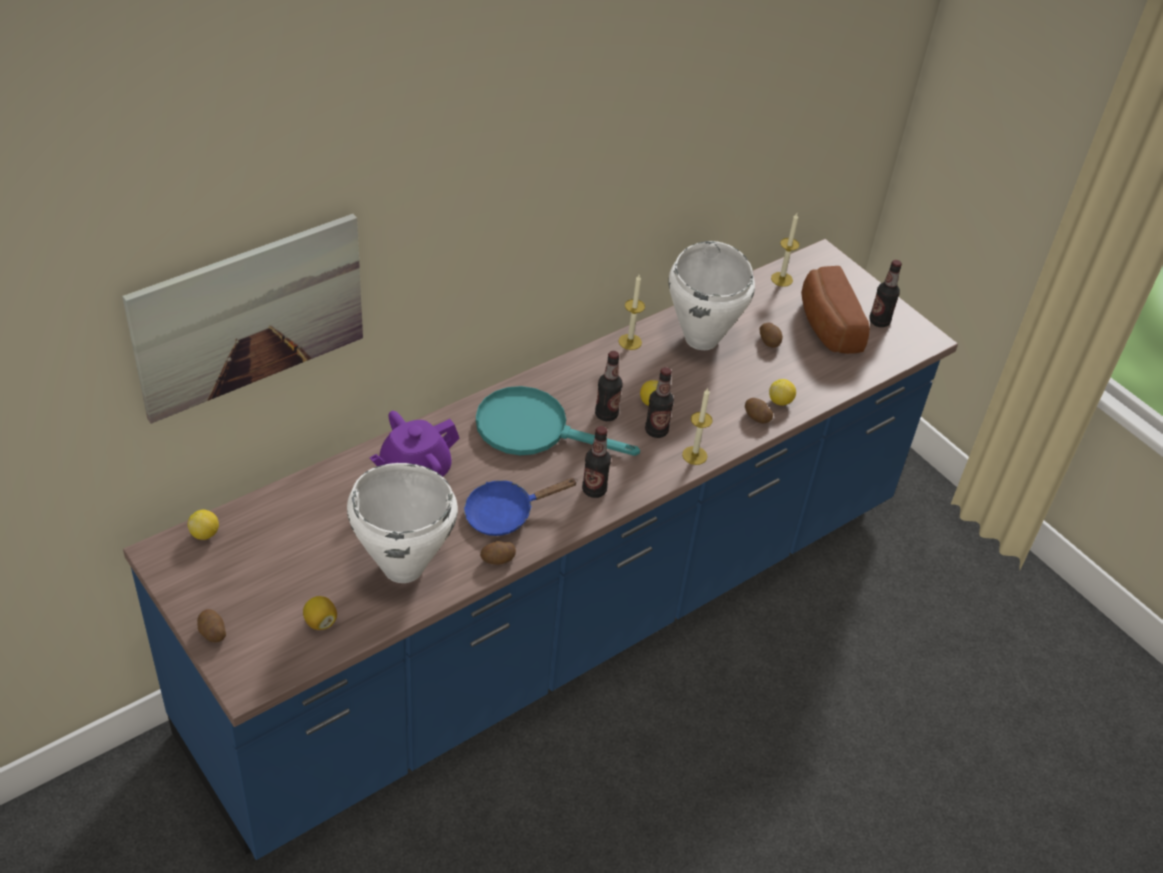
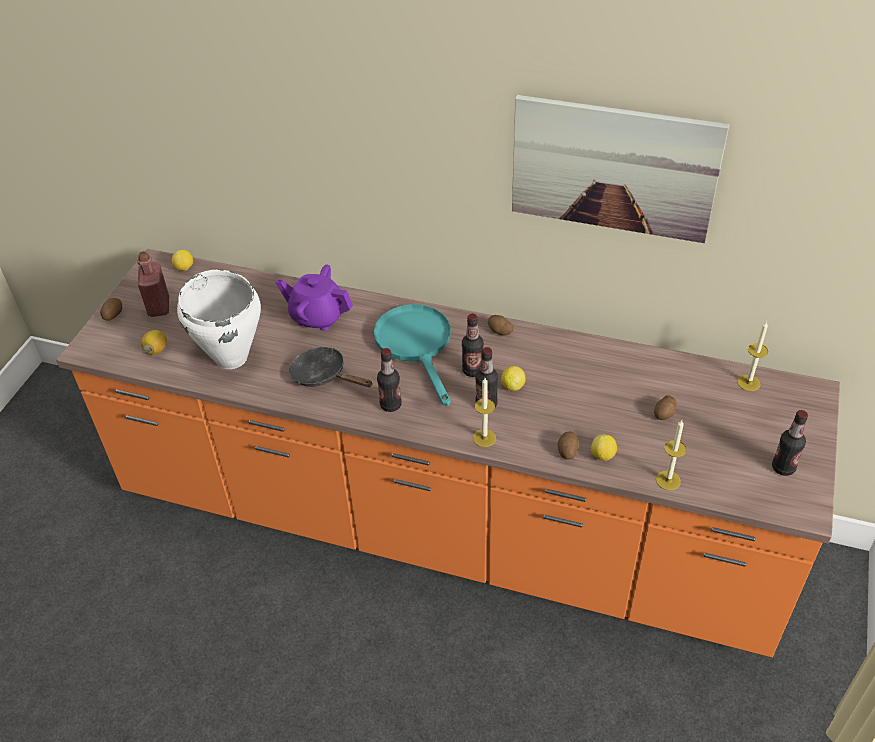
camera: 60 degrees right, 0 degrees up
picture [122,214,363,424] -> picture moved to [512,95,729,243]
blue counter [123,239,958,860] -> orange counter [56,249,840,657]
blue frying pan [464,478,578,536] -> black frying pan [289,347,373,387]
potato [480,541,516,565] -> potato moved to [488,315,513,335]
candle [618,275,645,350] -> candle moved to [656,420,687,490]
white cooking pot [668,241,755,350] -> none
bread [801,266,870,354] -> none
none -> red bottle [137,251,169,317]

